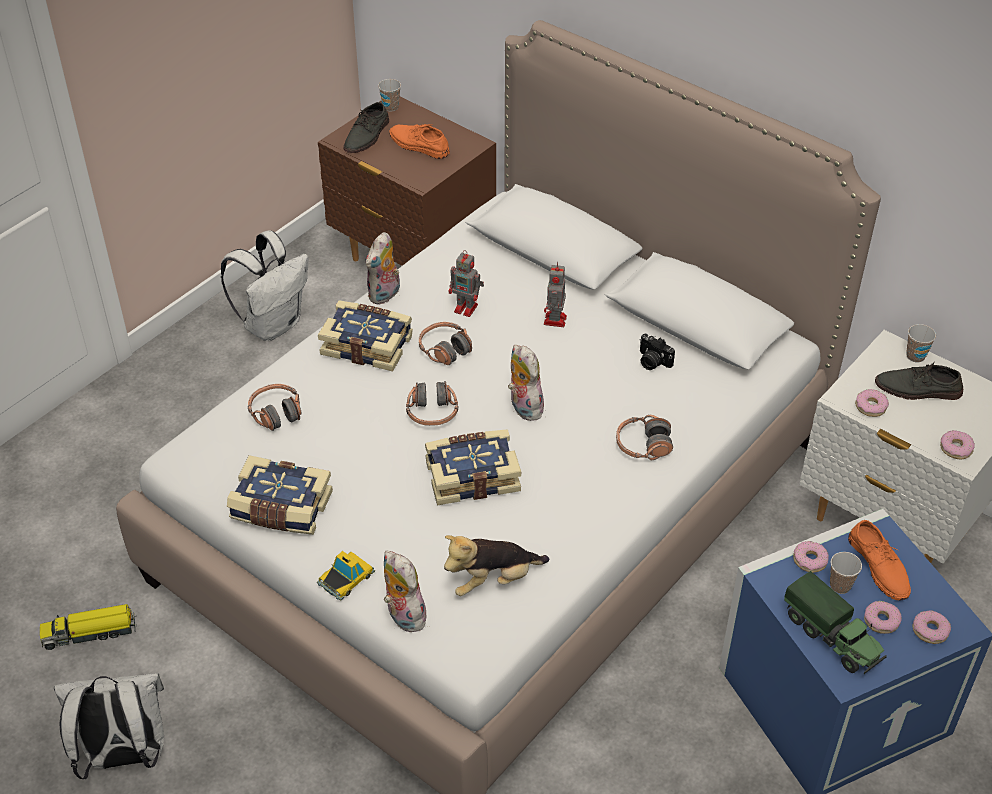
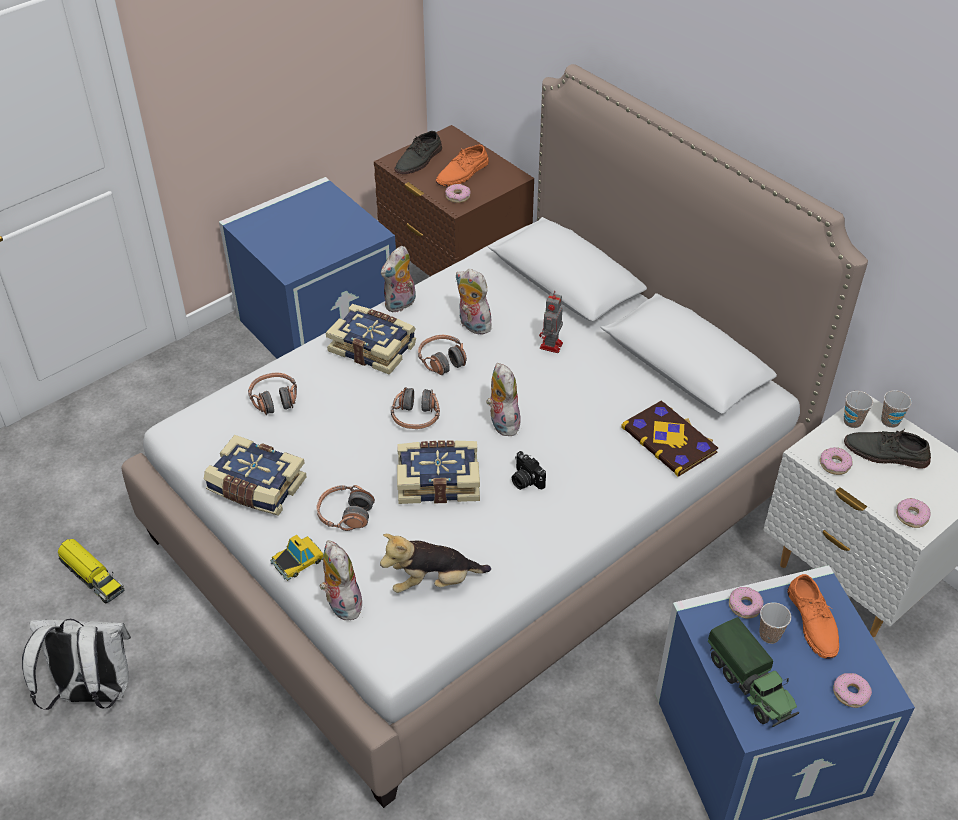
camera: 10 degrees right, 0 degrees up
toy truck [40,604,137,650] -> toy truck turned 135 degrees counterclockwise [58,539,124,604]
white backpack [221,230,309,341] -> blue storage box [219,177,396,359]
cup [378,79,401,112] -> cup moved to [844,391,873,428]
orange shoe [389,124,450,159] -> orange shoe turned 90 degrees counterclockwise [436,145,489,186]
toy robot [449,250,484,317] -> plush toy [456,269,495,335]
headphones [616,415,673,460] -> headphones moved to [317,485,375,531]
camera [639,333,675,370] -> camera moved to [512,451,546,490]
donut [864,601,902,634] -> donut moved to [445,184,471,203]
none -> book [621,400,718,476]

